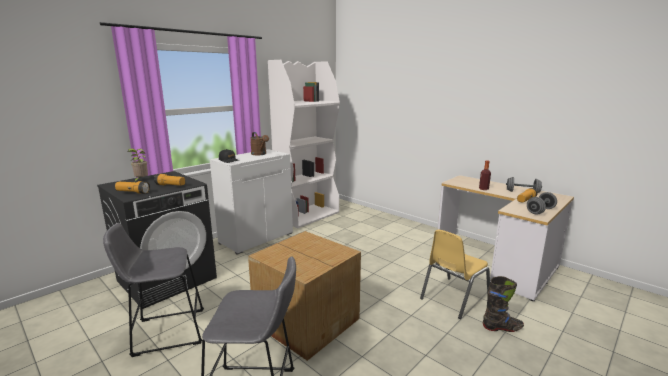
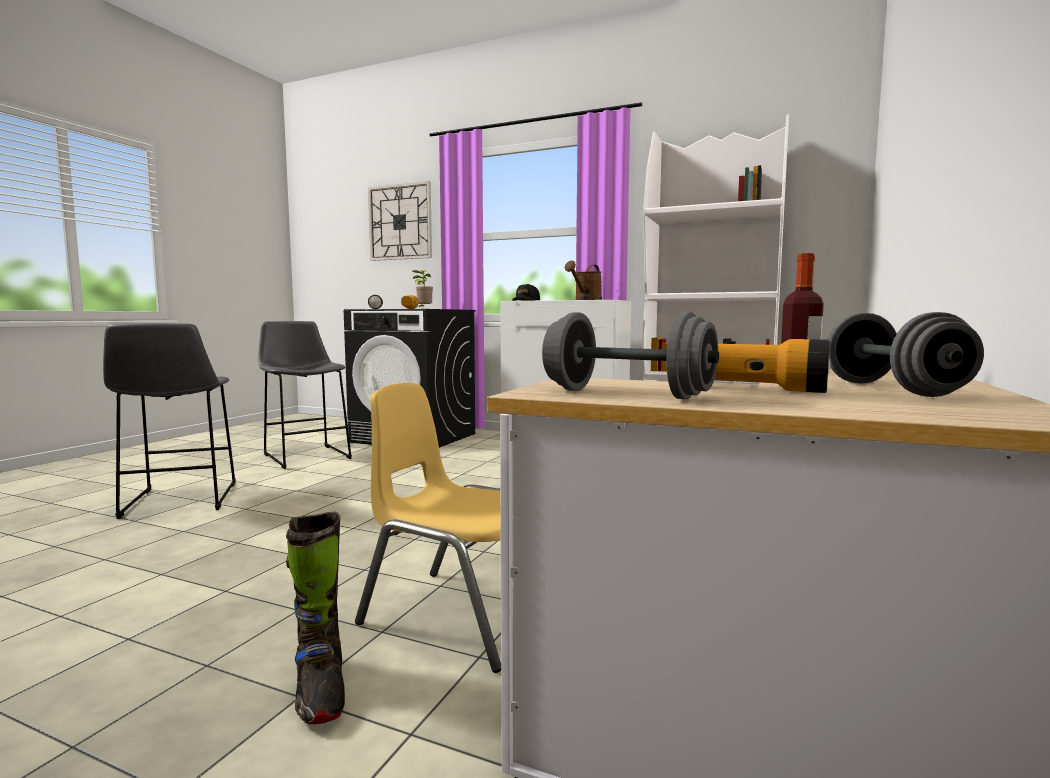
camera: 70 degrees right, 10 degrees down
cardboard box [248,231,361,361] -> none
none -> wall clock [368,181,432,261]

